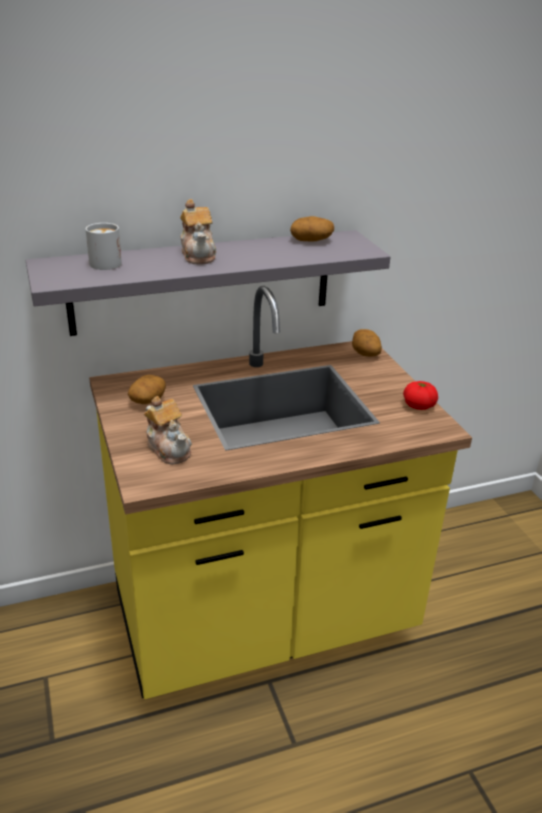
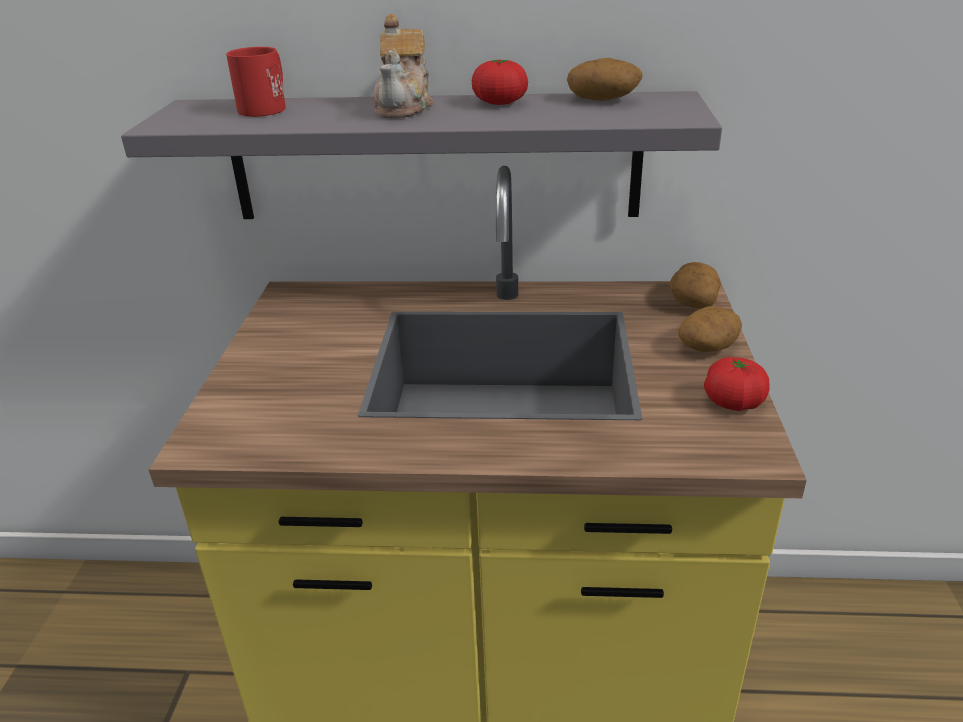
camera: 25 degrees right, 0 degrees up
white mug [86,223,122,270] -> red mug [226,47,286,117]
potato [128,375,166,404] -> potato moved to [678,306,742,352]
teapot [144,396,192,465] -> none
none -> tomato [472,59,528,105]

